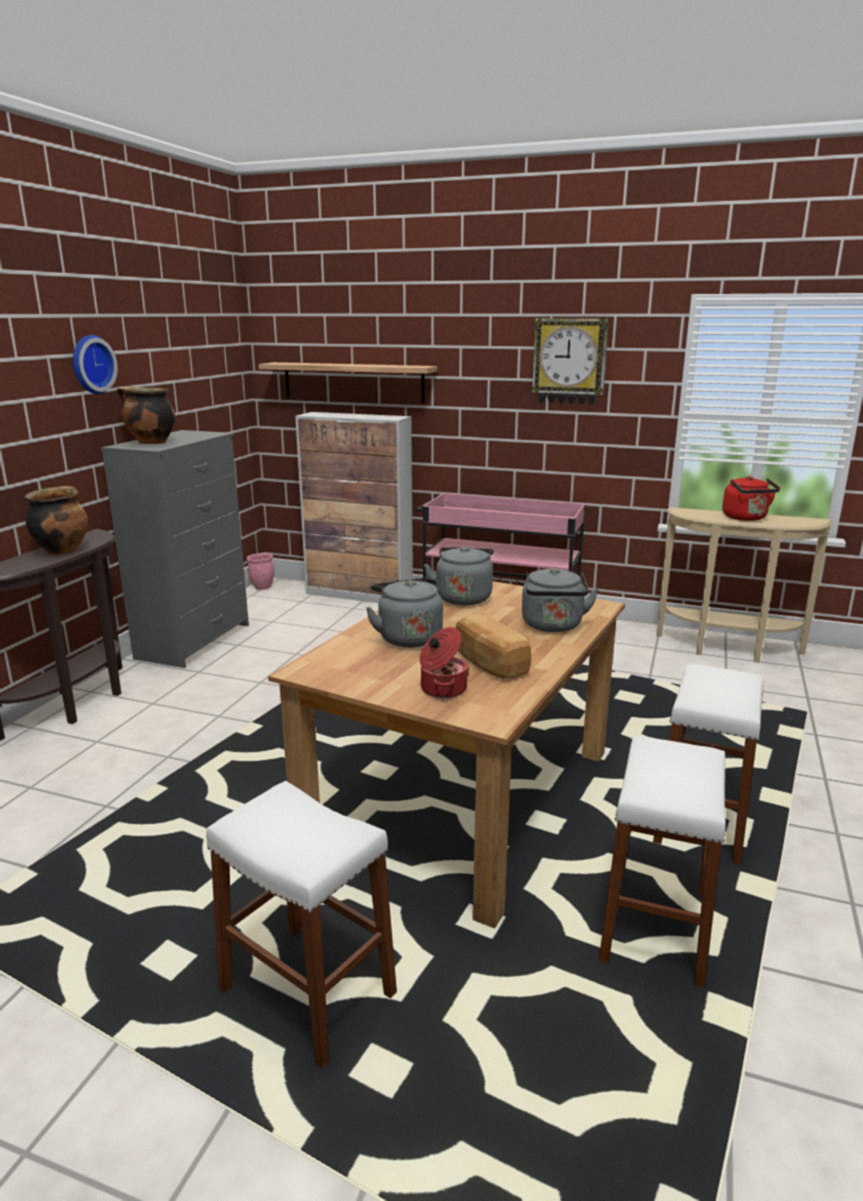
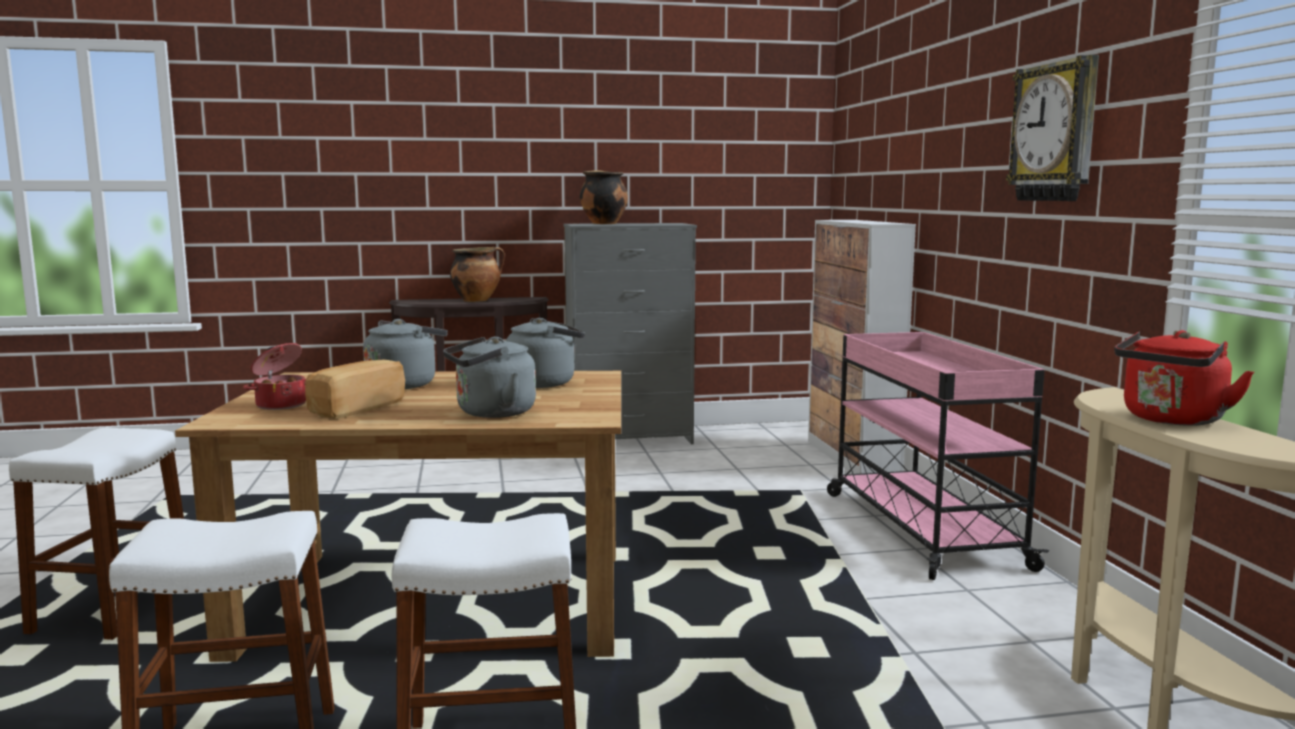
camera: 60 degrees right, 10 degrees down
wall clock [73,335,118,394] -> none
pink planter [246,553,274,590] -> none
shelf [259,362,437,403] -> none

